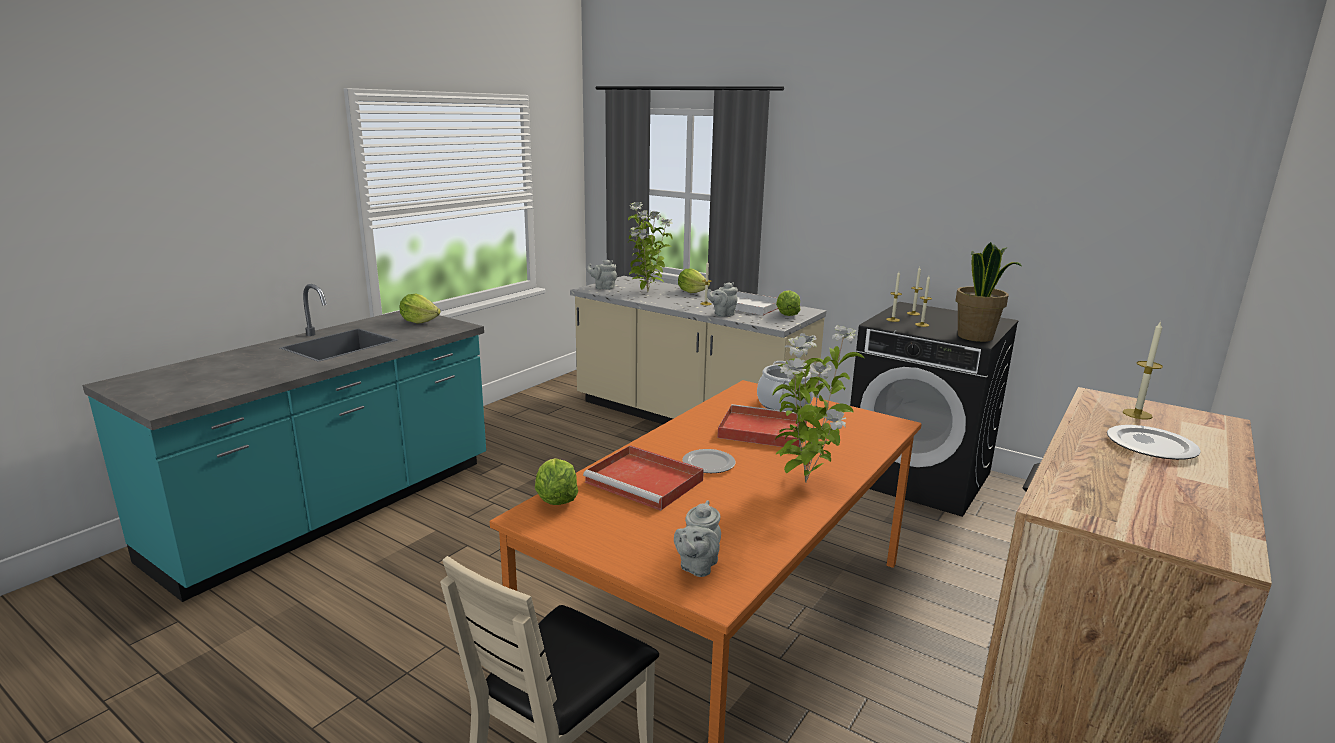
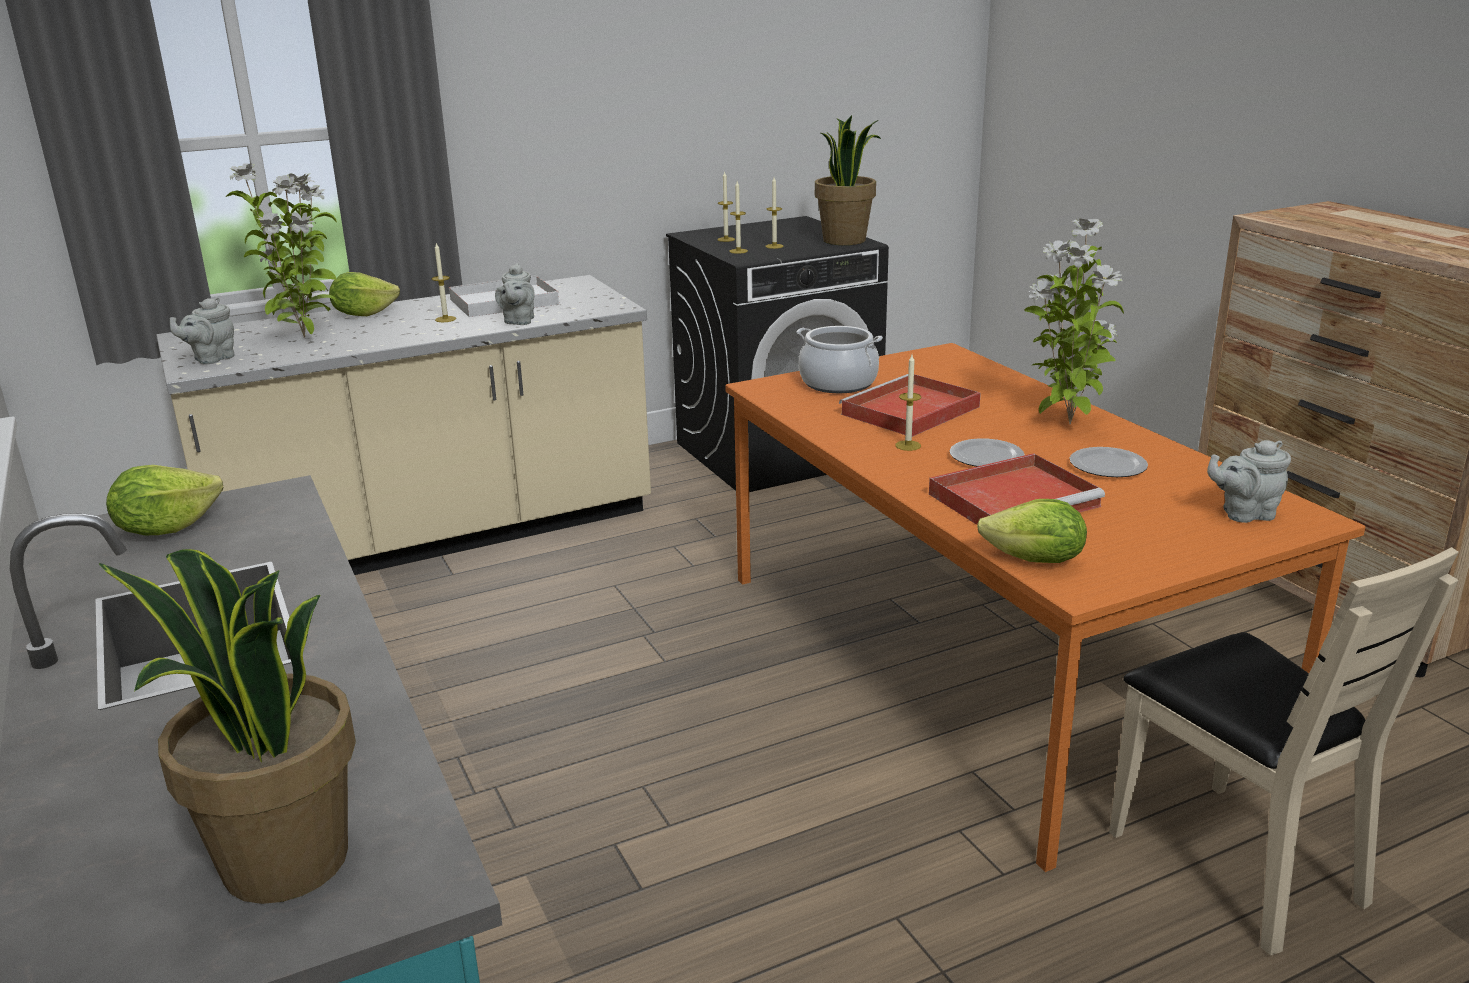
camera: 60 degrees left, 5 degrees up
grey teapot [674,500,721,577] -> grey teapot turned 120 degrees clockwise [1207,440,1291,523]
lettuce [776,290,800,316] -> none
plate [1107,425,1201,460] -> plate moved to [1070,447,1148,477]
candle [1122,321,1163,419] -> candle moved to [895,355,921,451]
none -> potted plant [99,549,356,904]

